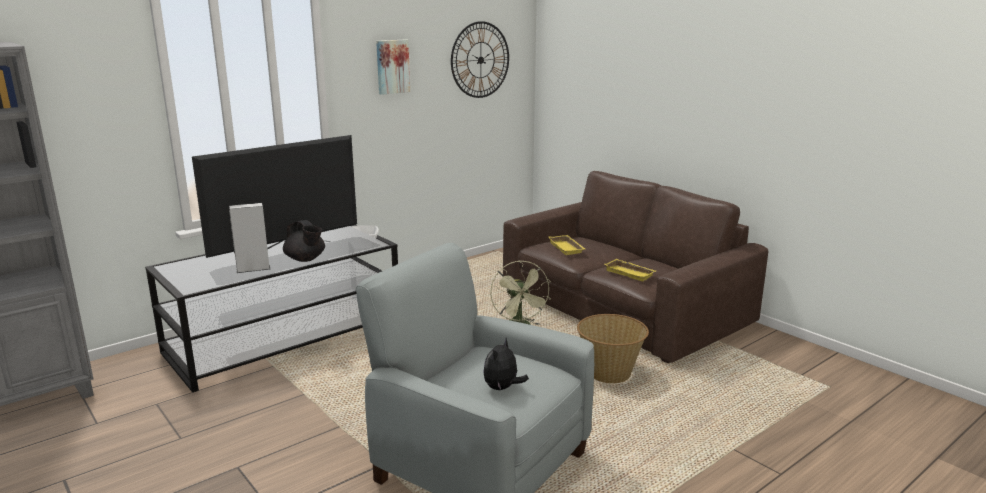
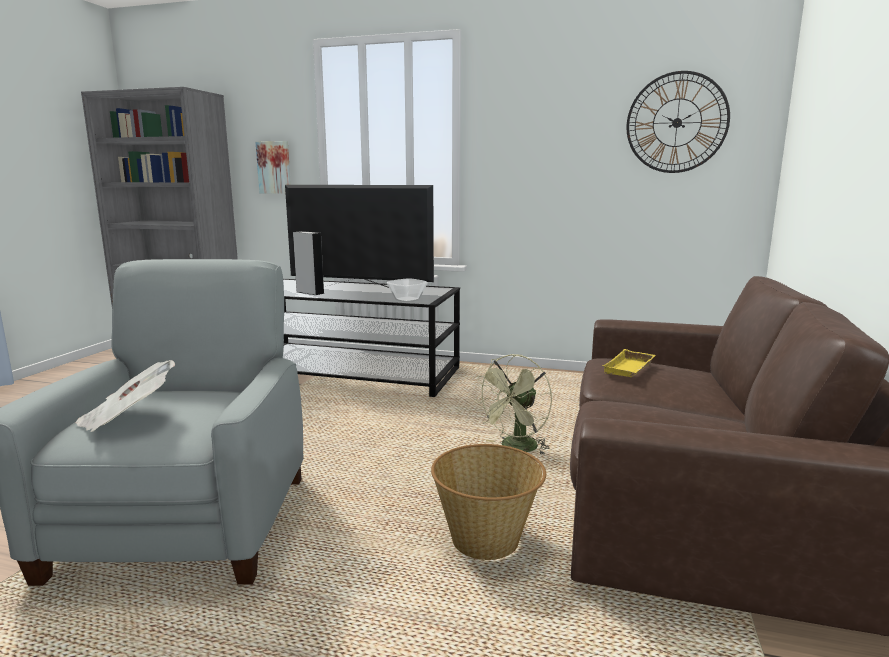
camera: 55 degrees right, 5 degrees down
black teapot [283,220,325,262] -> none
picture [376,39,410,95] -> picture moved to [256,141,291,194]
plush toy [484,338,529,390] -> newspaper [76,360,175,432]
yellow tray [604,259,656,282] -> none

